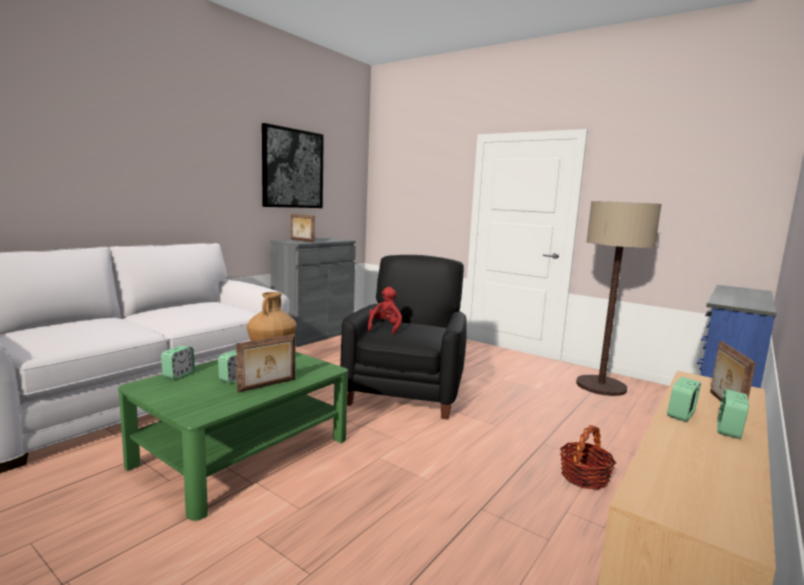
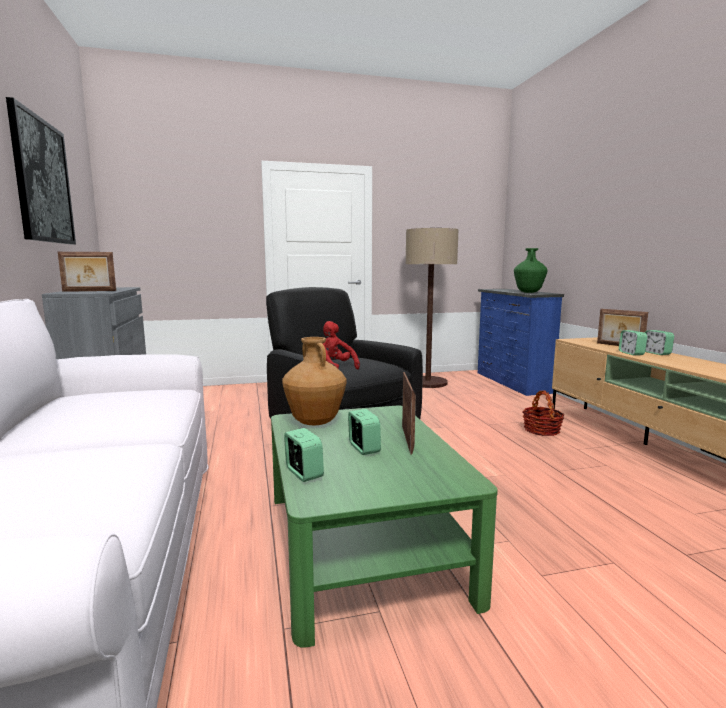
camera: 50 degrees left, 0 degrees up
none -> green vase [514,248,548,293]

